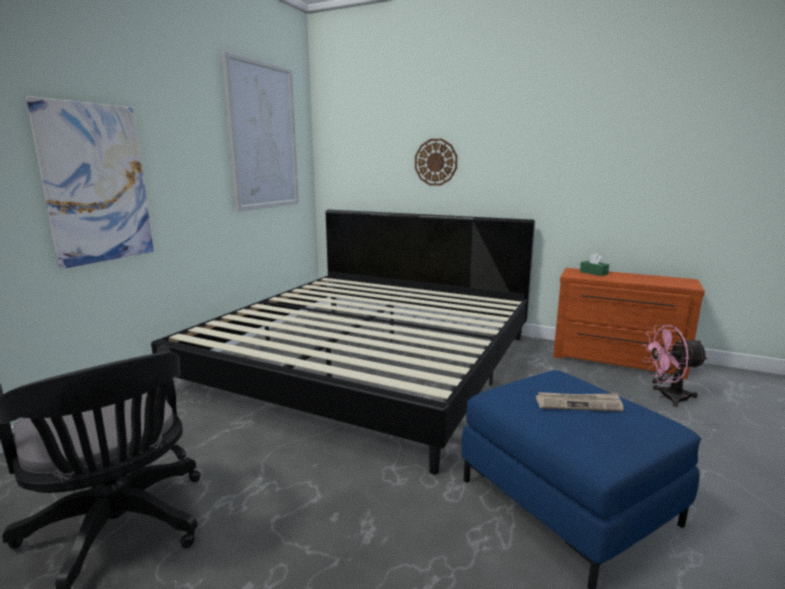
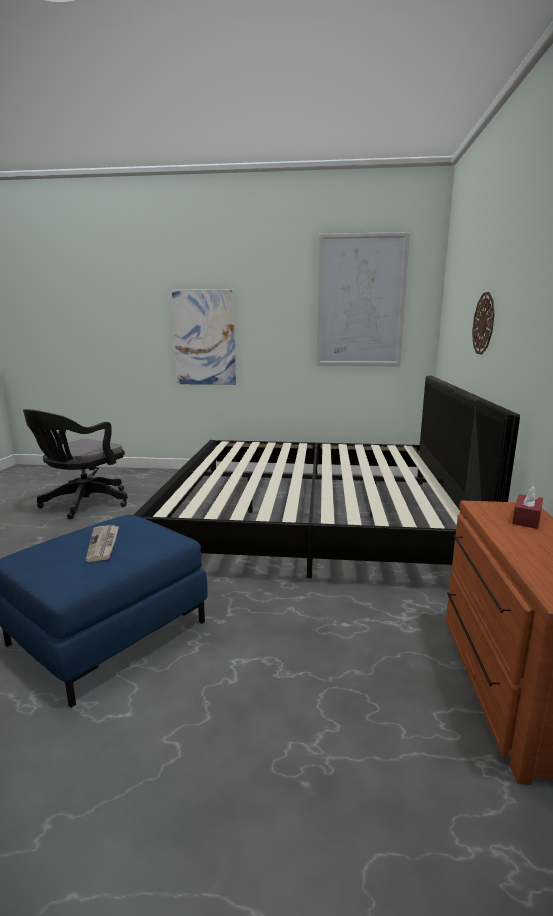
camera: 70 degrees right, 0 degrees up
green tissue box [580,253,609,276] -> red tissue box [512,486,543,529]
pink fan [641,325,708,407] -> none

